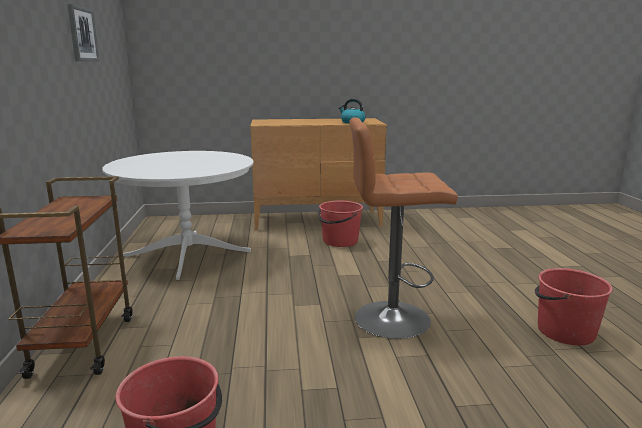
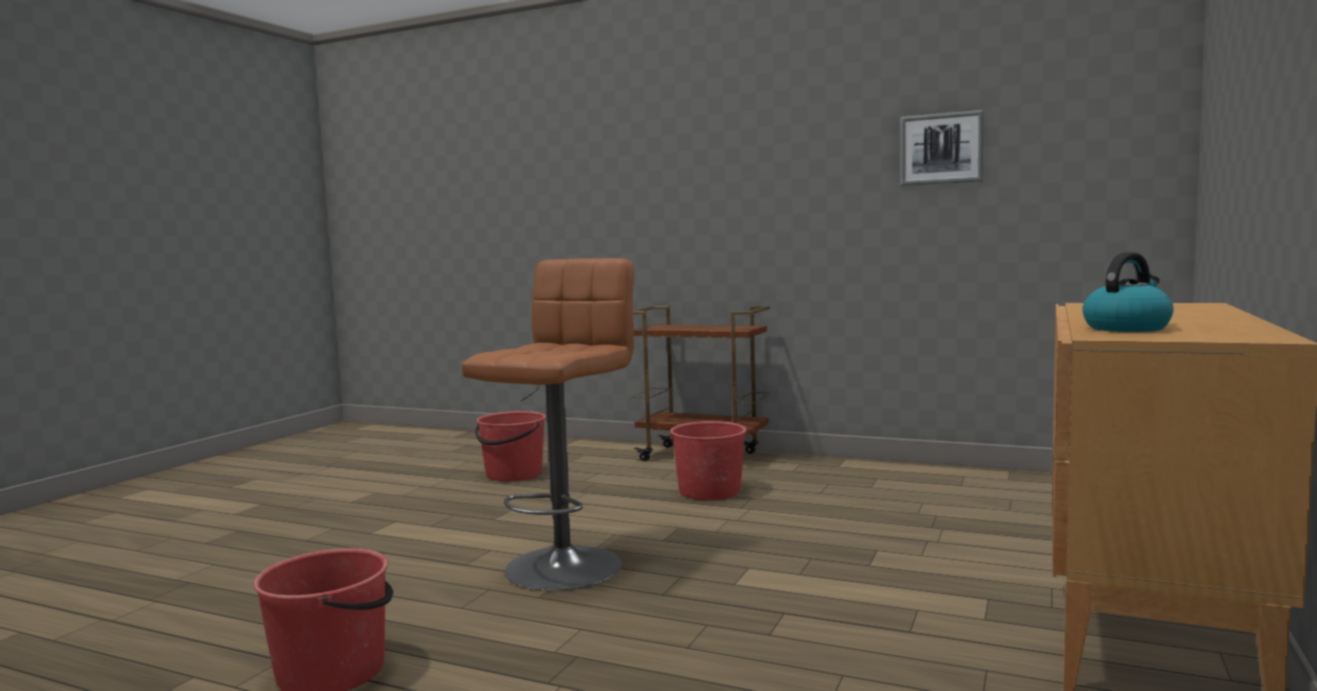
camera: 120 degrees right, 10 degrees down
white dining table [102,151,254,280] -> none
red bucket [318,200,363,247] -> red bucket moved to [667,421,748,500]

